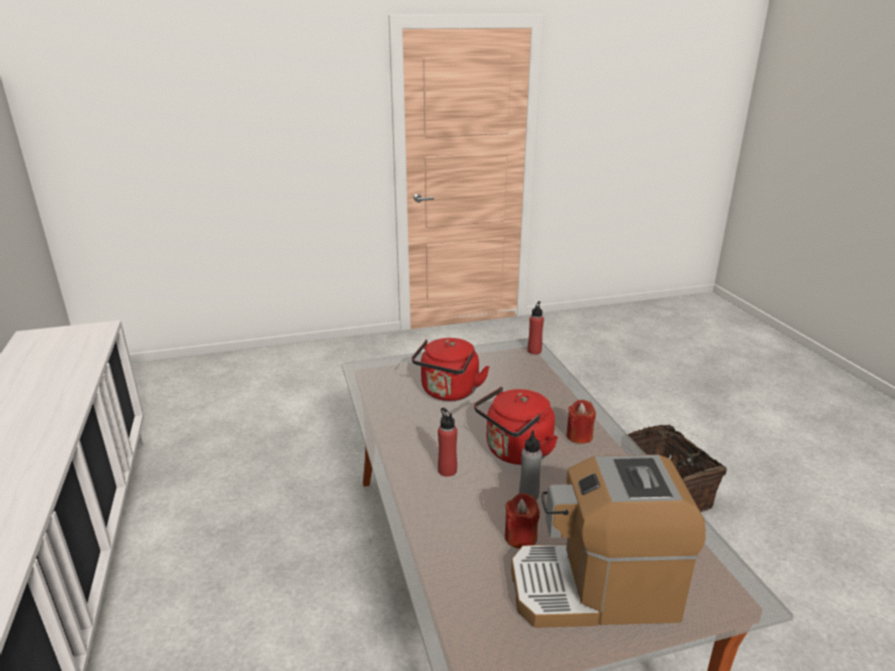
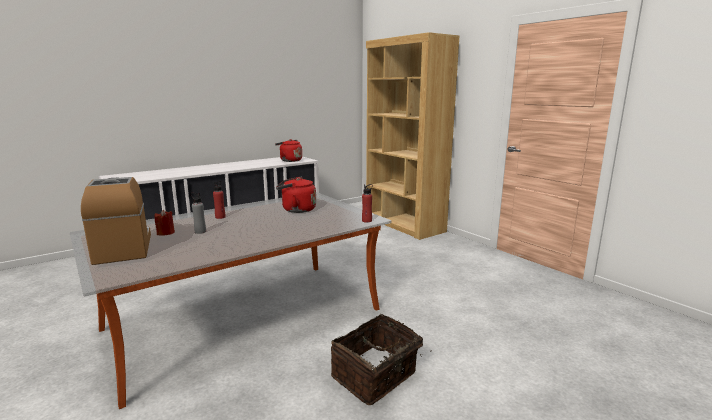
camera: 70 degrees right, 10 degrees down
red kettle [474,387,558,465] -> red kettle moved to [275,139,302,162]
red candle [566,400,596,444] -> none
none -> brown bookcase [366,32,460,240]

